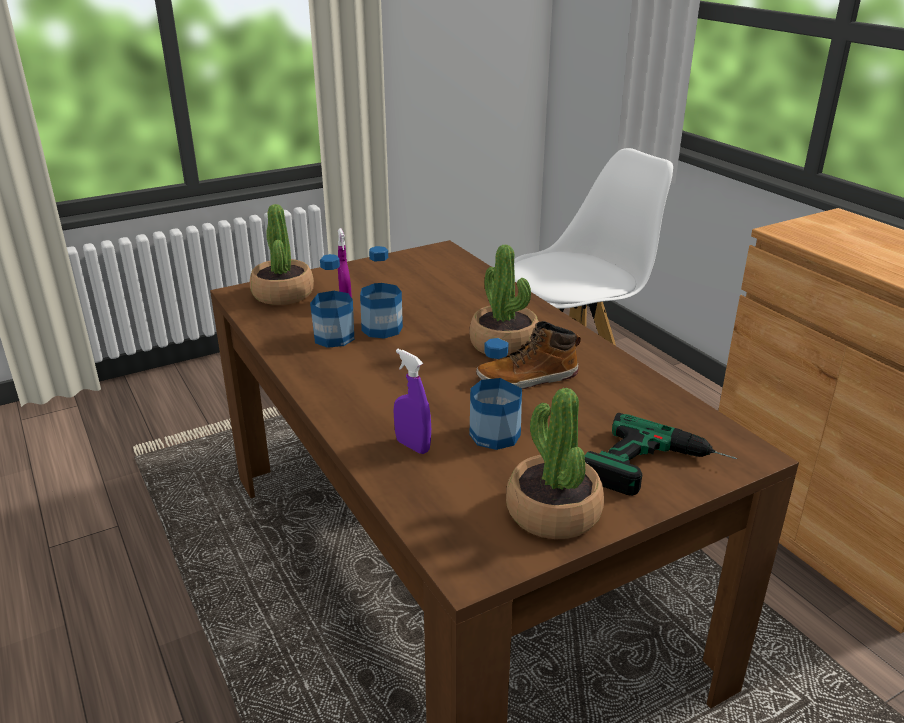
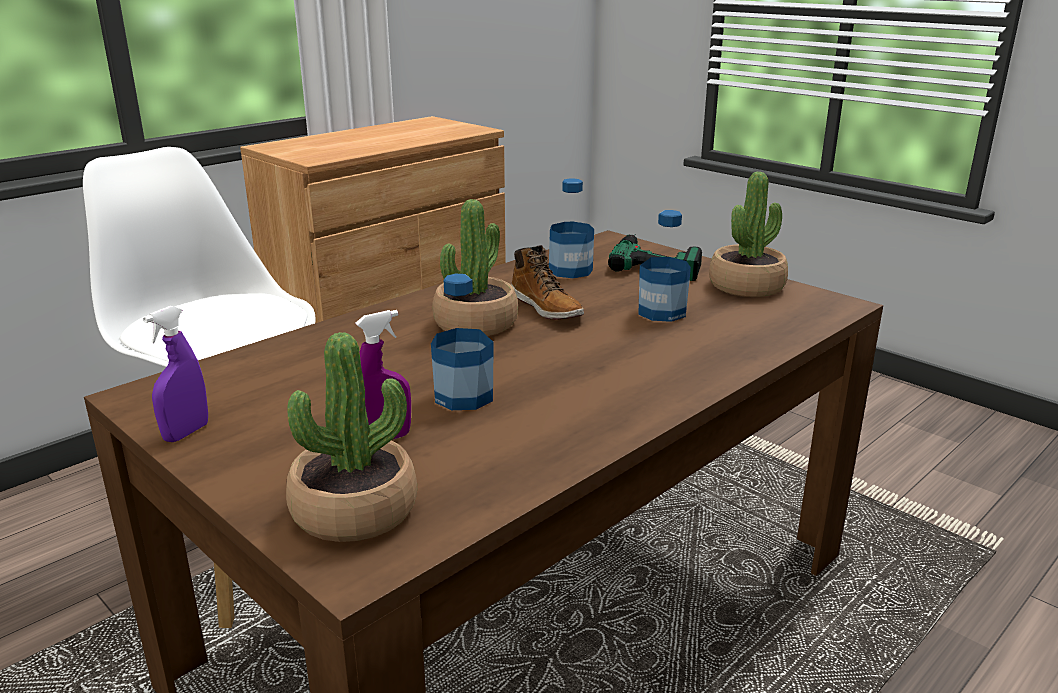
camera: 105 degrees left, 5 degrees down
bottle [310,254,354,348] -> bottle moved to [549,178,594,278]
purple spray bottle [394,349,431,454] -> purple spray bottle moved to [143,306,208,442]

